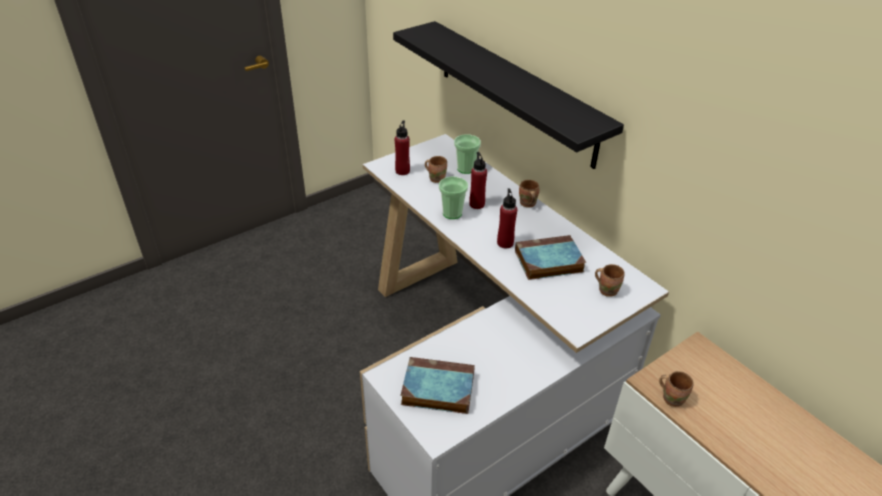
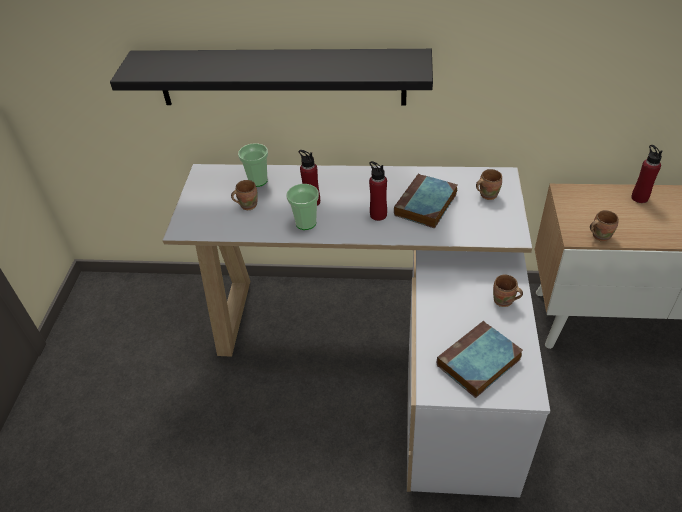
camera: 45 degrees left, 5 degrees up
red bottle [395,120,410,175] -> red bottle moved to [631,145,663,203]
brown mug [519,180,539,208] -> brown mug moved to [493,274,523,307]

